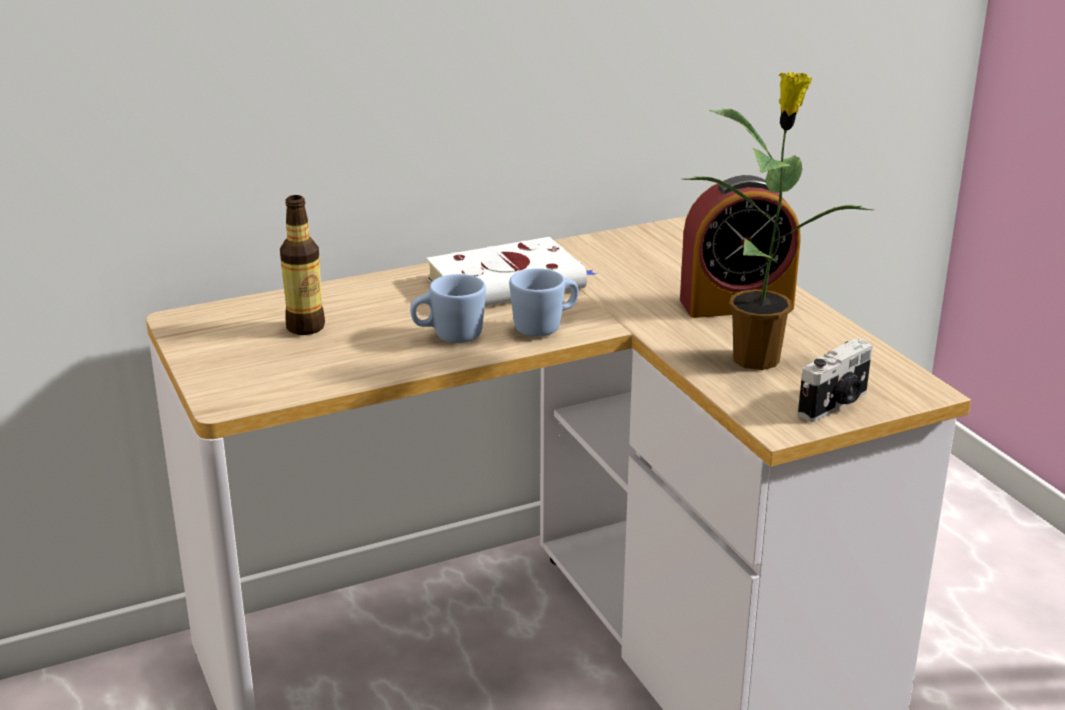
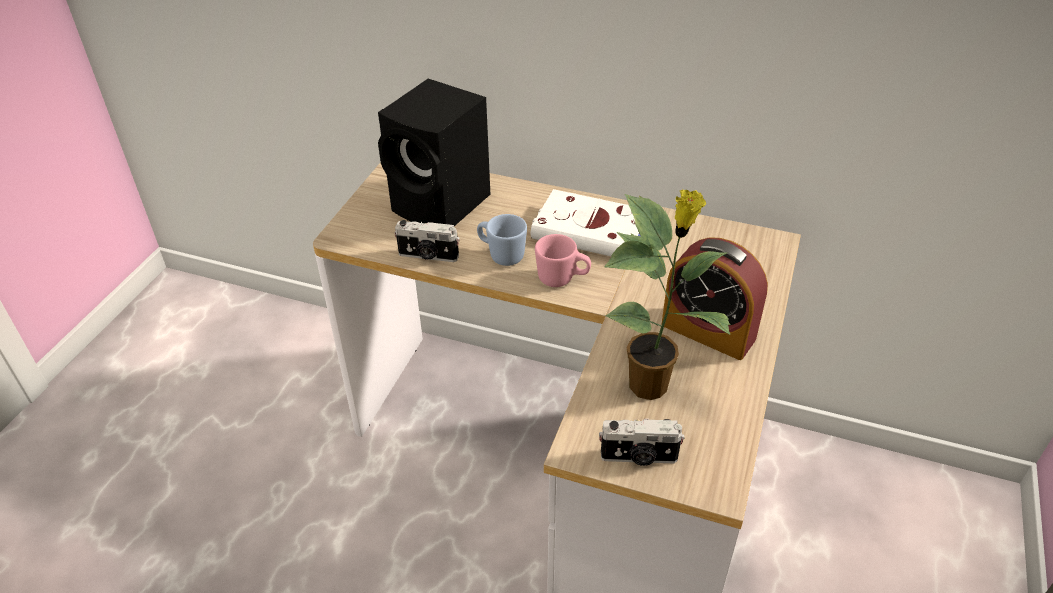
camera: 45 degrees right, 15 degrees up
bottle [280,195,325,335] -> black speaker [378,79,490,226]
blue mug [509,268,579,337] -> pink mug [535,234,591,287]
none -> camera [394,220,460,262]

